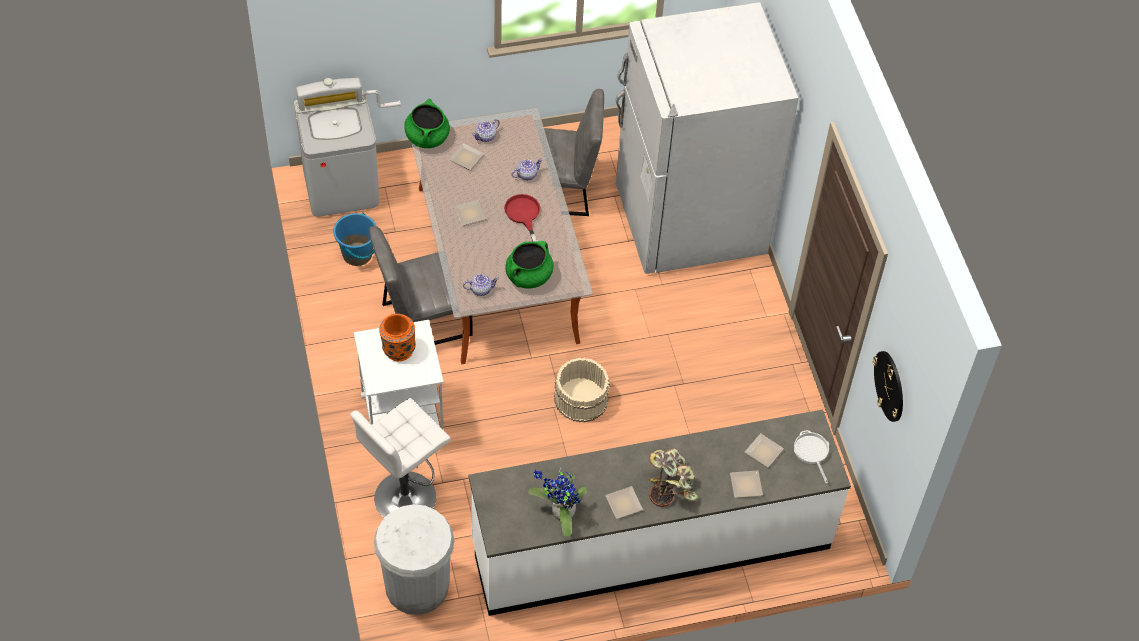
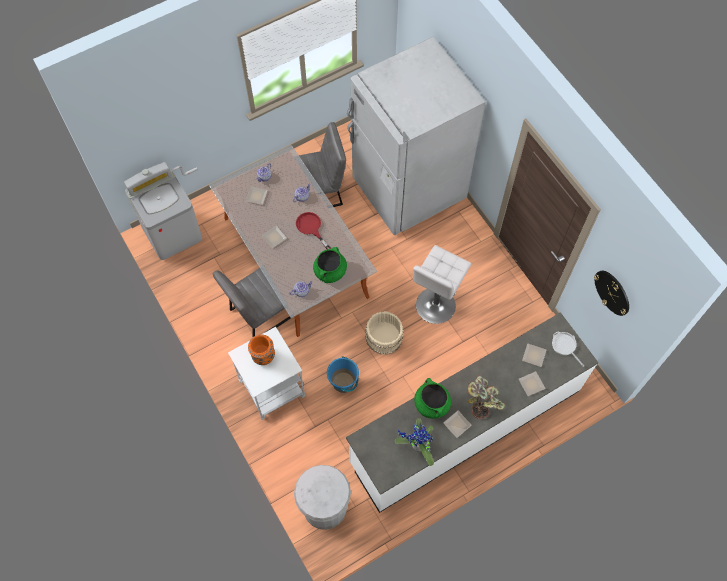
camera: 15 degrees left, 10 degrees up
blue bucket [333,212,376,266] -> blue bucket moved to [327,356,359,393]
white stool [350,398,450,518] -> white stool moved to [413,245,471,324]
green cooking pot [404,99,450,148] -> green cooking pot moved to [414,378,451,419]

